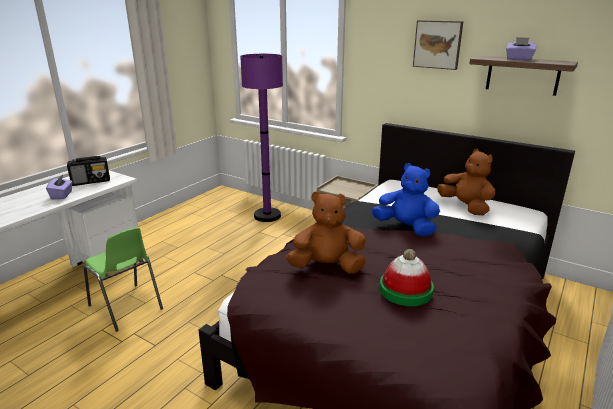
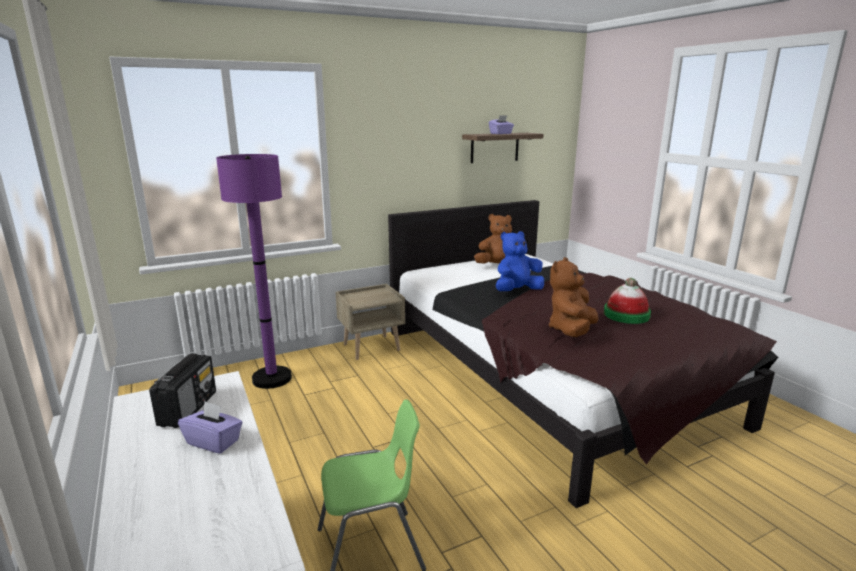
camera: 60 degrees left, 5 degrees down
picture [413,20,463,70] -> none

